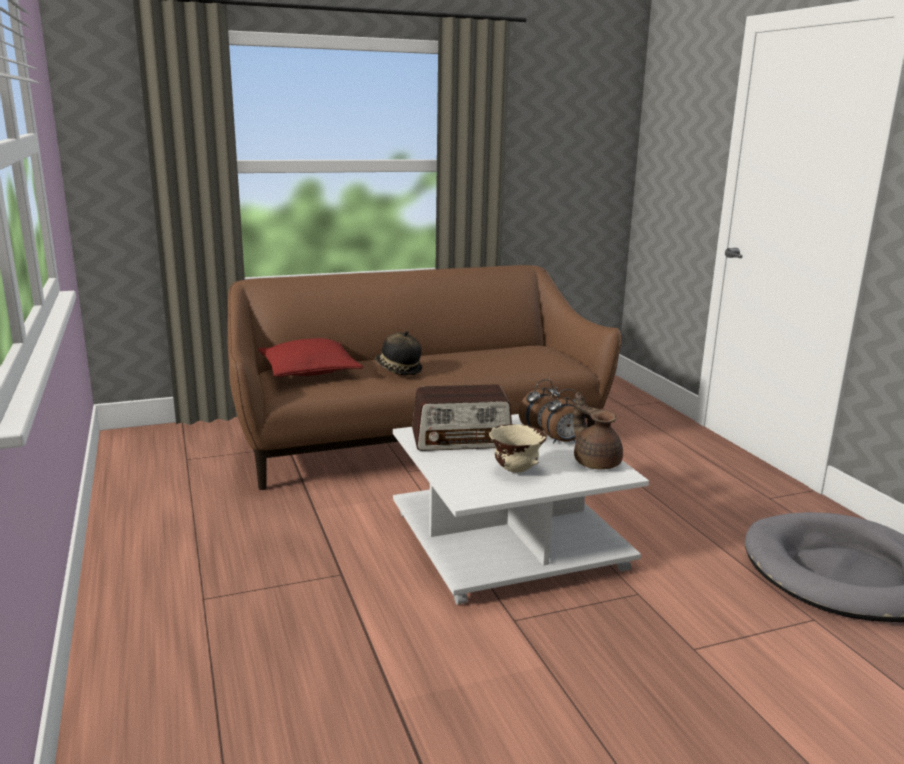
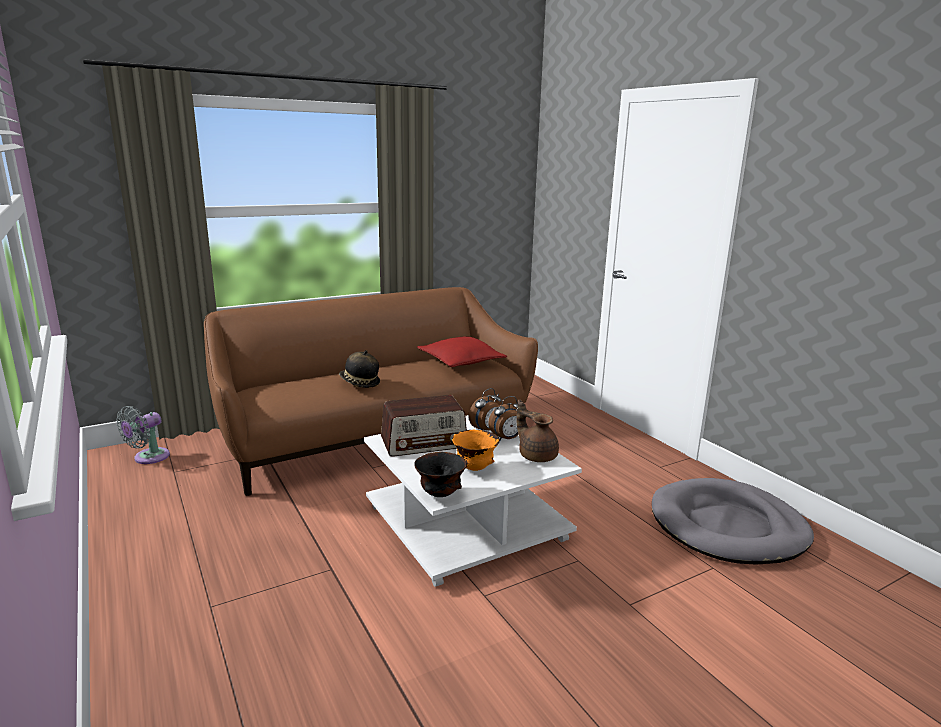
camera: 10 degrees left, 0 degrees up
red pillow [258,338,363,377] -> red pillow moved to [417,337,507,367]
beige bowl [489,424,547,473] -> orange bowl [452,430,500,471]
none -> grey fan [116,406,170,464]
none -> black bowl [414,452,467,497]

